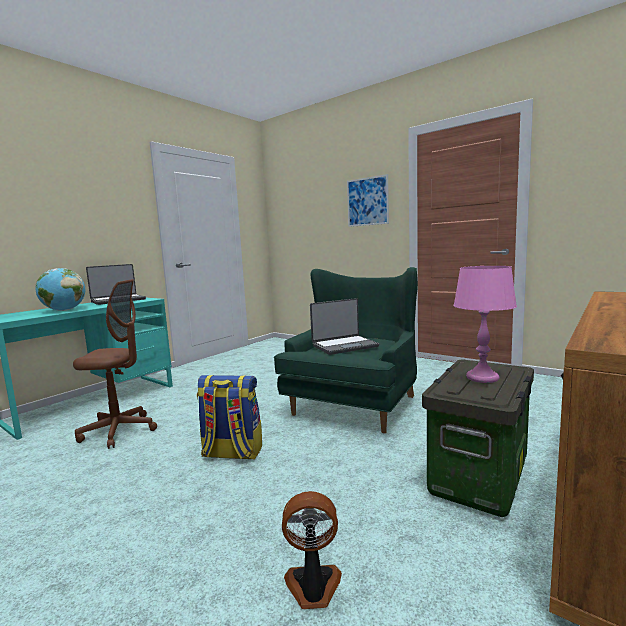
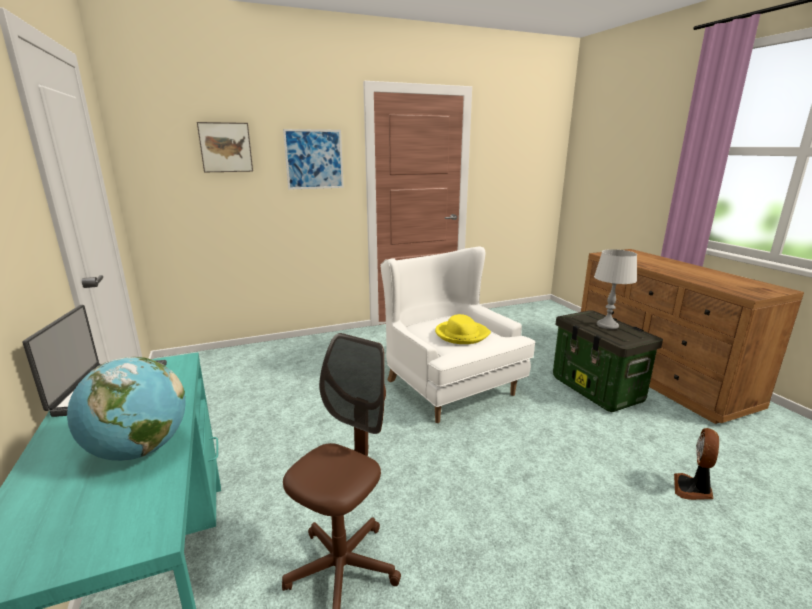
camera: 60 degrees left, 10 degrees up
backpack [197,375,262,460] -> none
green armchair [274,267,418,433] -> white armchair [380,246,535,423]
laptop [310,298,379,355] -> yellow hat [435,314,491,344]
pink table lamp [454,266,517,383] -> grey table lamp [594,249,637,330]
none -> picture [197,122,253,172]

